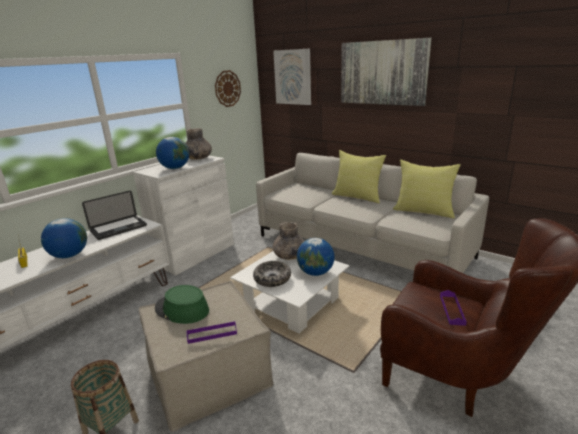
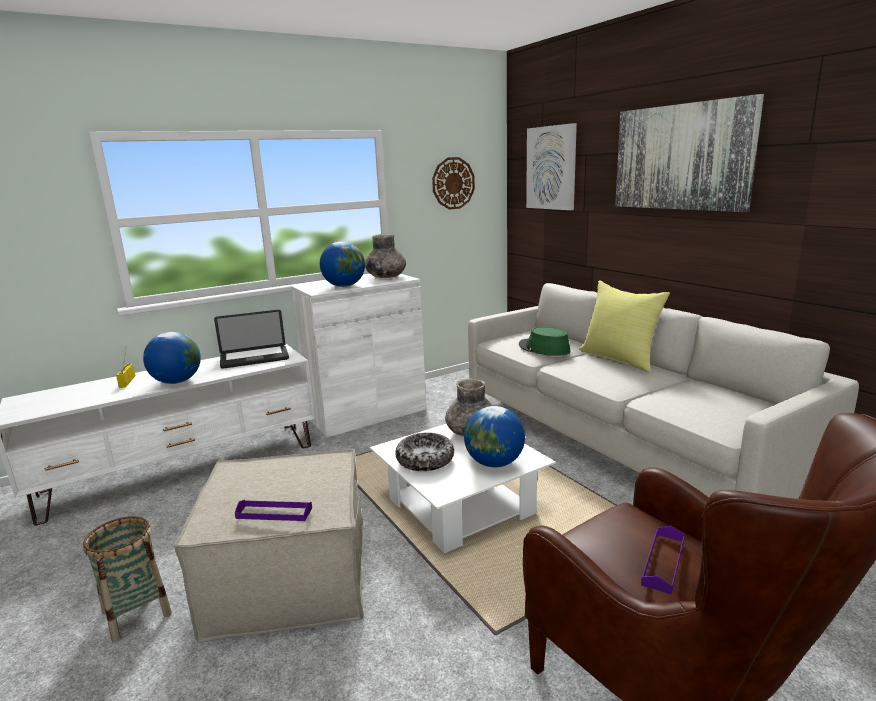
camera: 20 degrees right, 5 degrees down
green hat [155,285,209,324] -> green hat moved to [519,327,570,356]
yellow pillow [393,160,461,219] -> none

